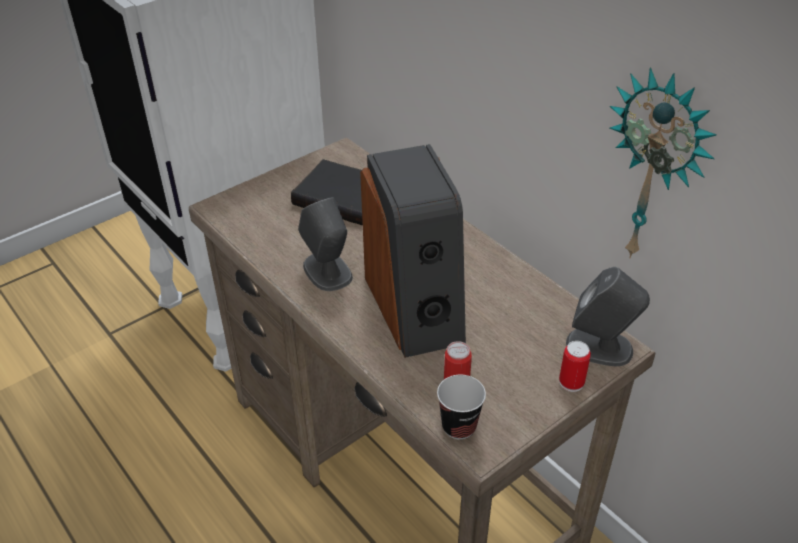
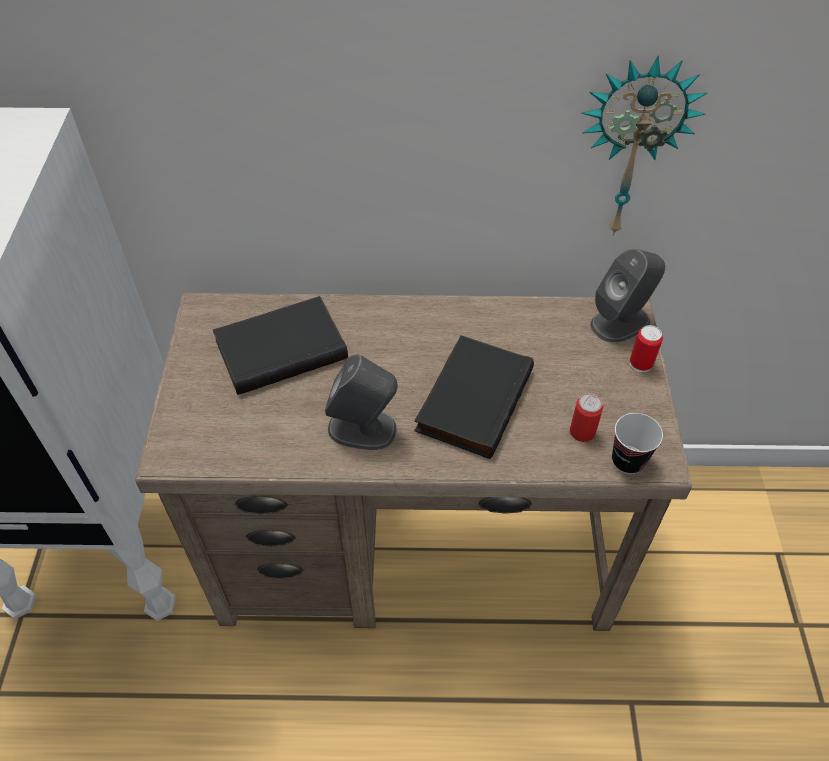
camera: 50 degrees left, 10 degrees up
speaker [360,144,466,358] -> black book [414,335,534,459]

